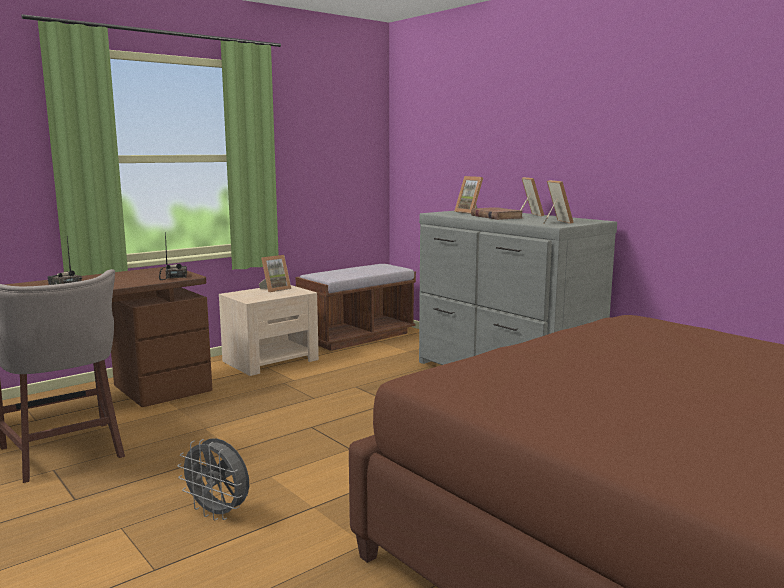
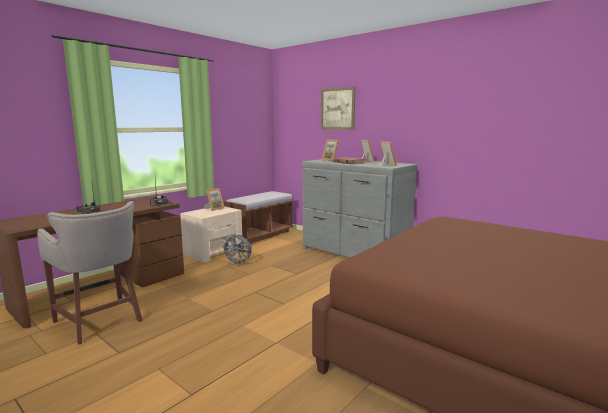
camera: 10 degrees left, 0 degrees up
grey fan [178,438,249,521] -> grey fan moved to [221,235,251,266]
none -> picture [321,87,355,130]

